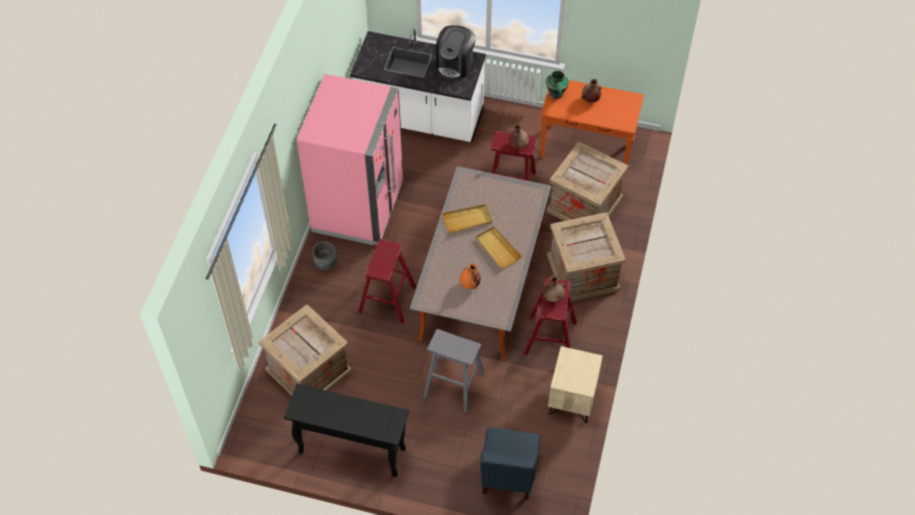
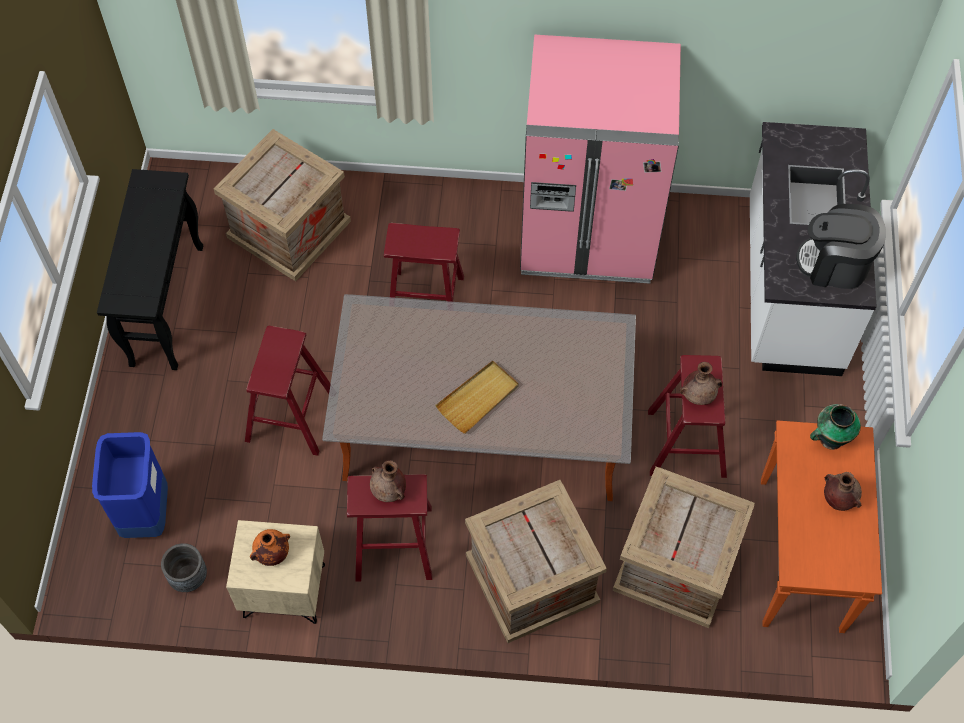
camera: 80 degrees right, 5 degrees up
grey planter [312,241,337,270] -> grey planter moved to [161,543,207,592]
grey stool [423,329,485,412] -> red stool [245,326,331,456]
beige tray [442,204,492,233] -> none
orange vase [460,263,481,289] -> orange vase moved to [250,529,290,566]
blue chair [480,427,540,500] -> blue trash can [92,432,168,538]

